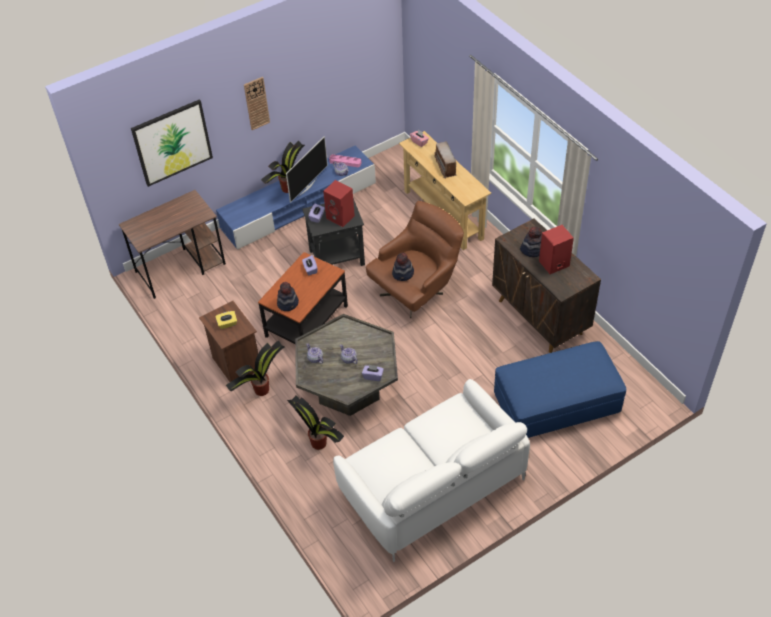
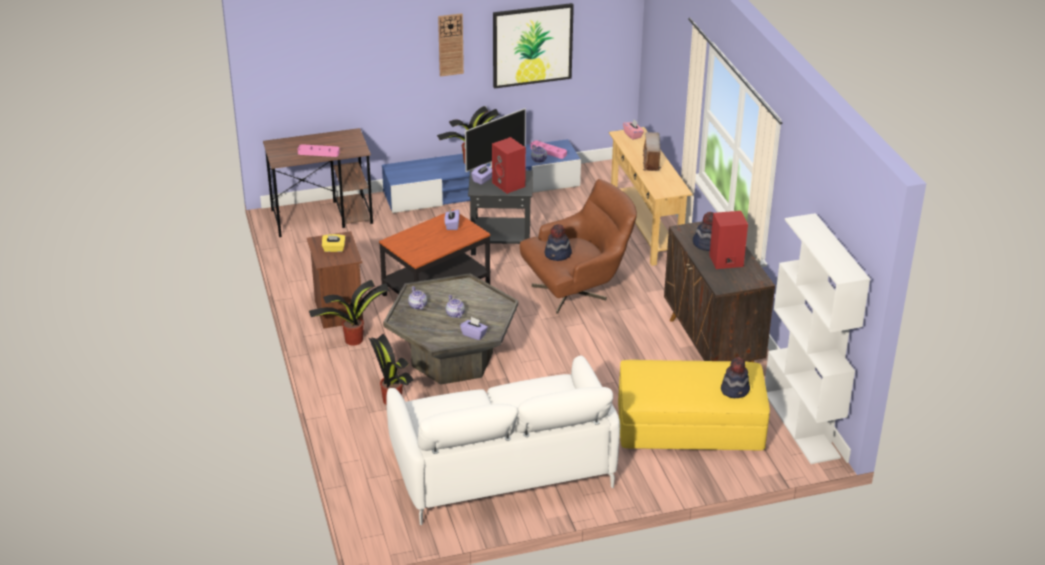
camera: 15 degrees right, 15 degrees down
picture [131,100,213,187] -> picture moved to [493,3,574,89]
hat [277,282,299,311] -> hat moved to [721,357,750,398]
blue ottoman [494,341,626,438] -> yellow ottoman [618,360,770,451]
none -> pink tray [297,144,340,157]
none -> white bookcase [765,213,870,464]

